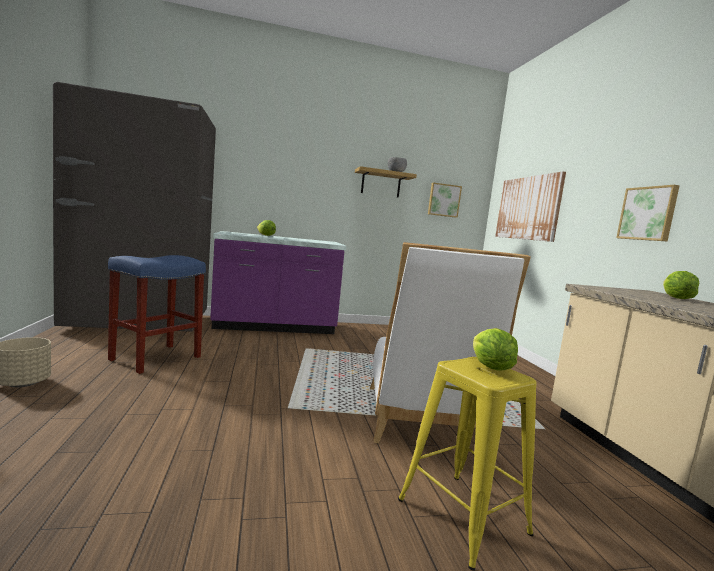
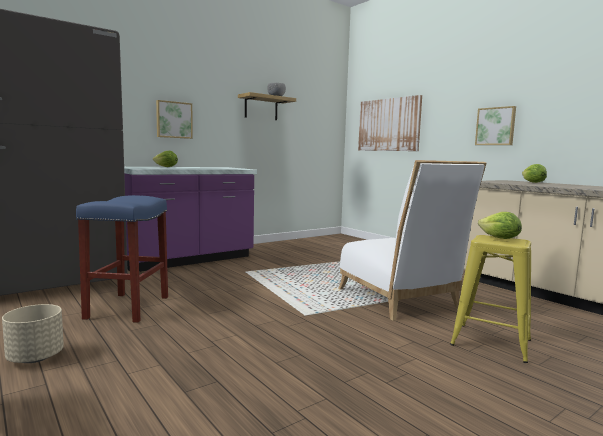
camera: 25 degrees left, 0 degrees up
picture [428,182,462,218] -> picture moved to [156,100,193,139]

